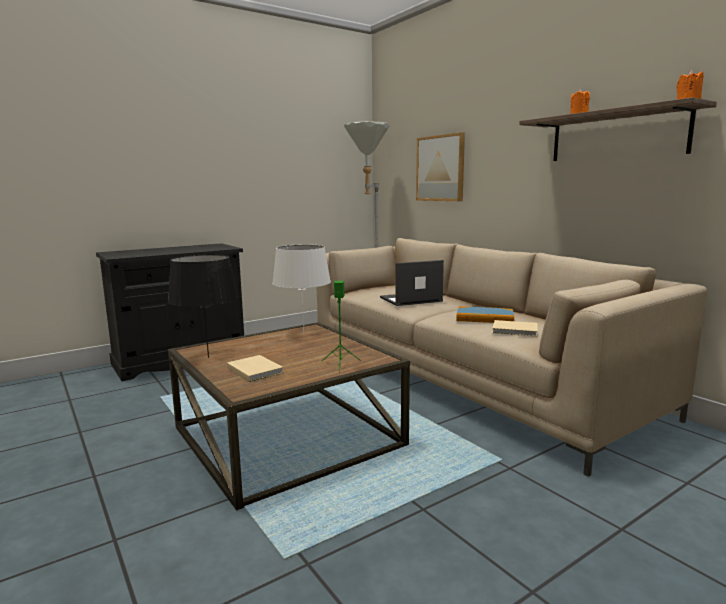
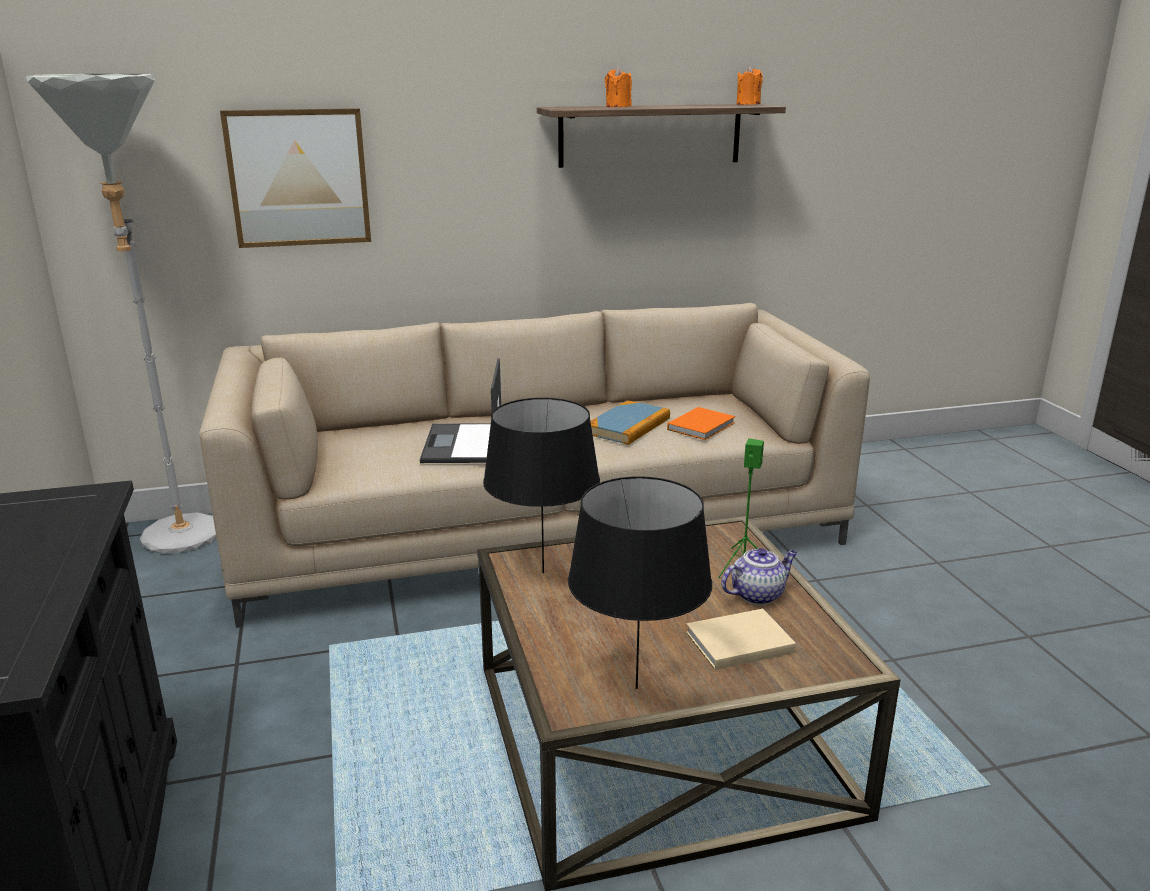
camera: 70 degrees left, 10 degrees up
white table lamp [272,244,331,333] -> black table lamp [483,398,600,573]
beige book [492,320,538,337] -> orange book [667,407,735,440]
none -> teapot [721,548,797,605]

